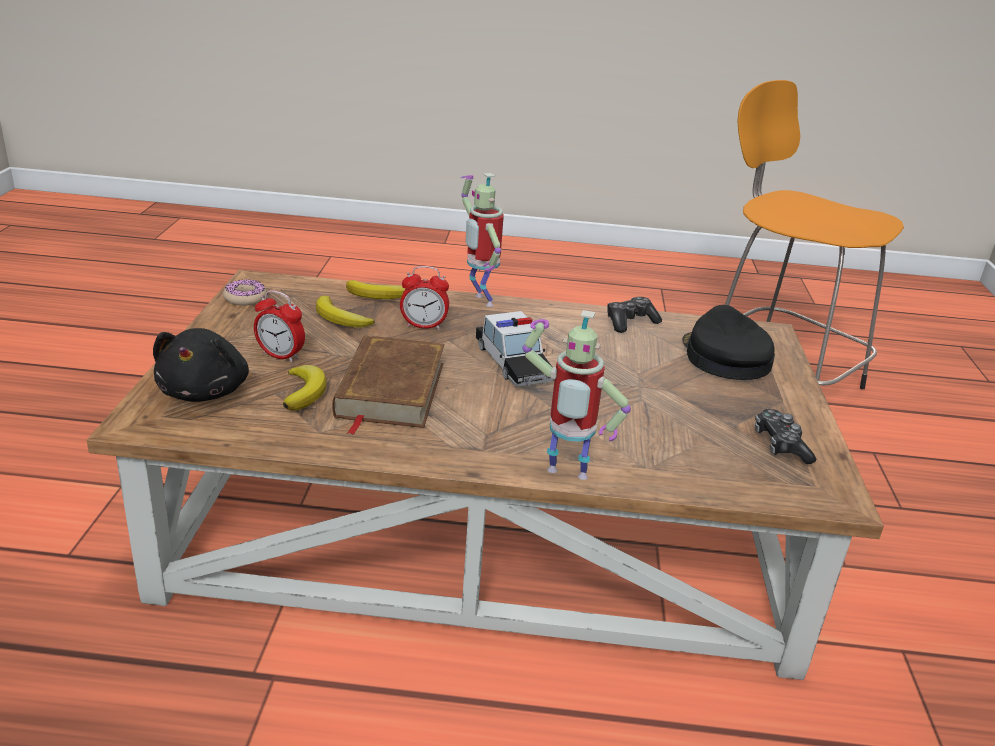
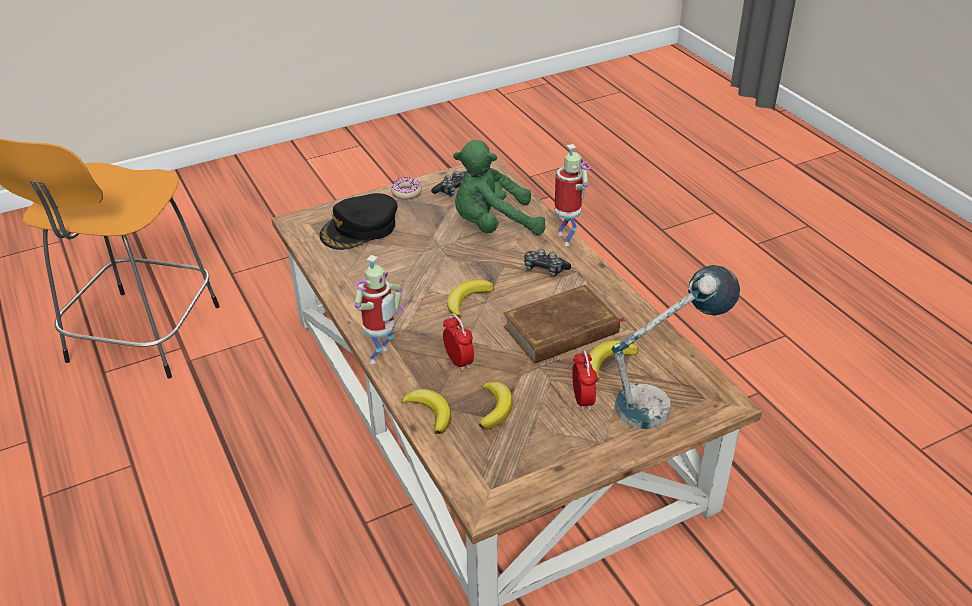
camera: 120 degrees left, 10 degrees up
black plush toy [153,328,249,402] -> table lamp [612,265,740,429]
donut [223,279,267,306] -> donut moved to [391,178,422,199]
toy car [476,311,555,386] -> banana [447,280,494,318]
game controller [607,297,662,333] -> game controller moved to [524,249,571,277]
none -> green plush toy [453,140,545,235]

